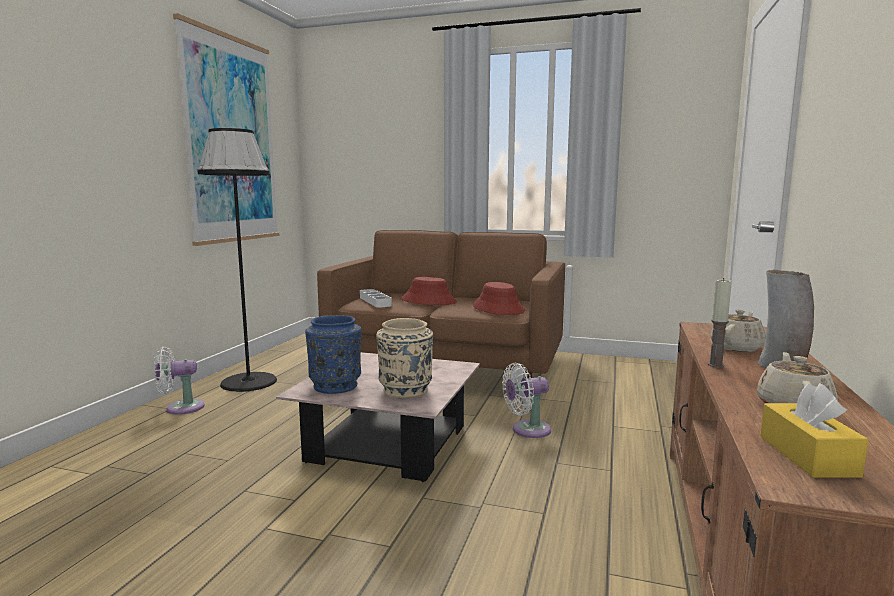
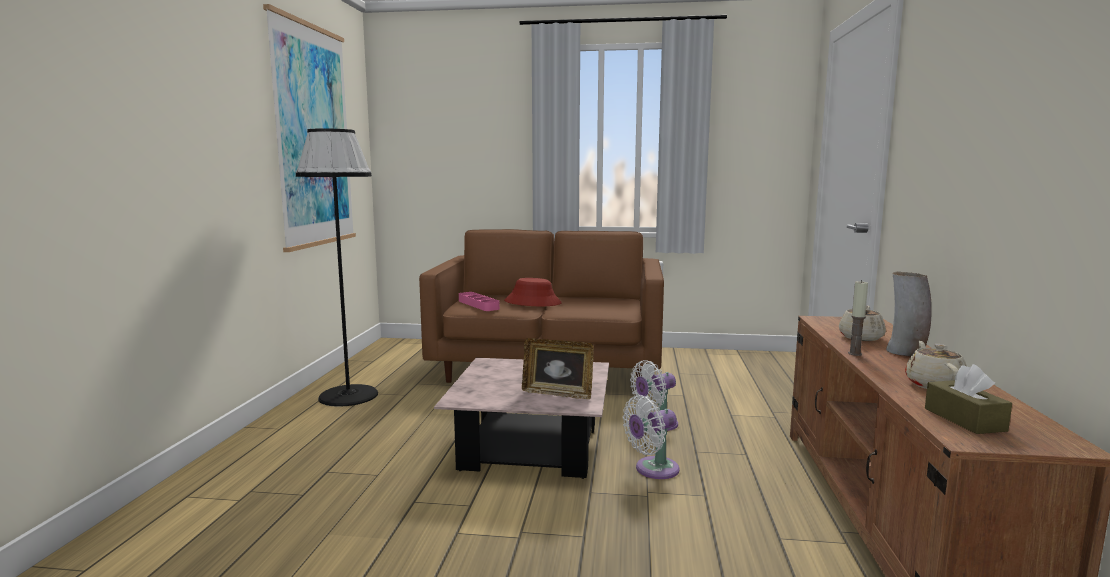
camera: 10 degrees left, 0 degrees up
white fan [154,347,205,415] -> white fan moved to [623,395,679,479]
blue vase [305,315,361,394] -> none
white tray [360,289,392,308] -> pink tray [459,292,500,311]
beige vase [376,318,433,398] -> picture frame [522,338,594,400]
red hat [473,282,525,315] -> none
yellow tissue box [760,383,869,478] -> brown tissue box [925,364,1012,434]

